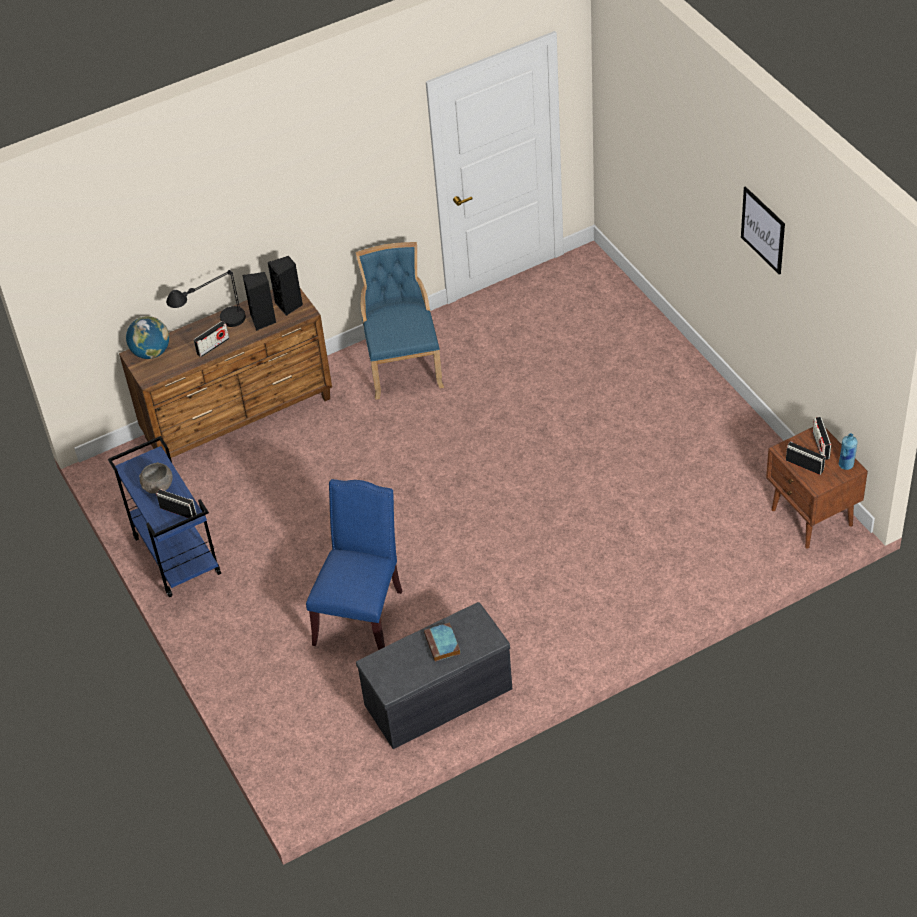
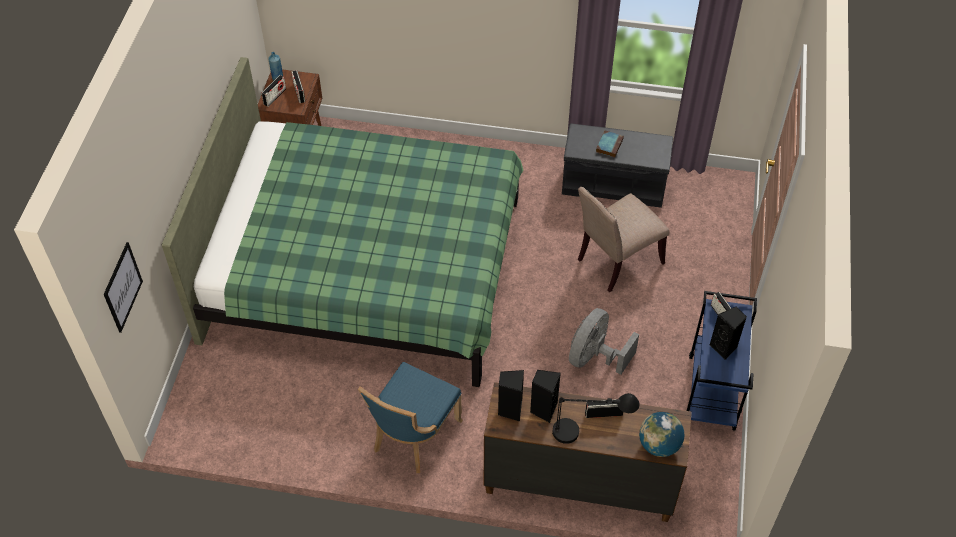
camera: 145 degrees left, 5 degrees up
grey bowl [139,462,173,494] -> black speaker [710,307,747,360]
blue chair [306,479,402,650] -> beige chair [578,187,670,292]
picture [741,186,785,275] -> picture moved to [104,242,143,333]
none -> green bed [162,57,523,387]
none -> grey fan [569,308,639,375]

